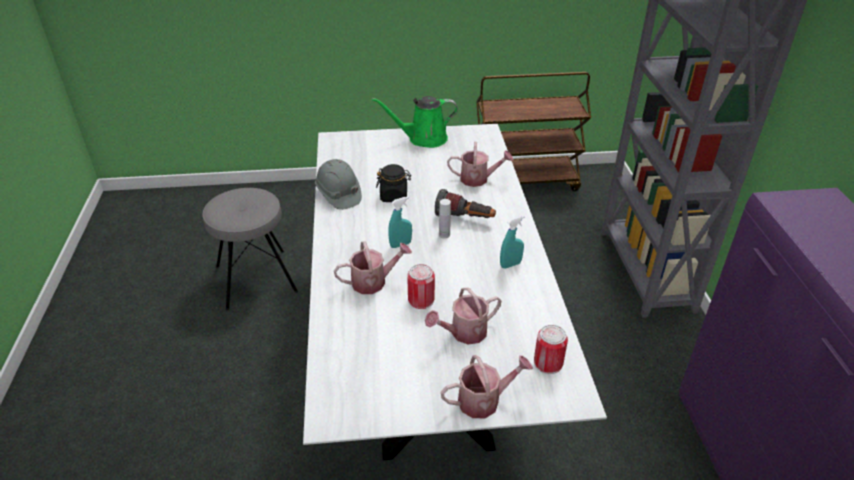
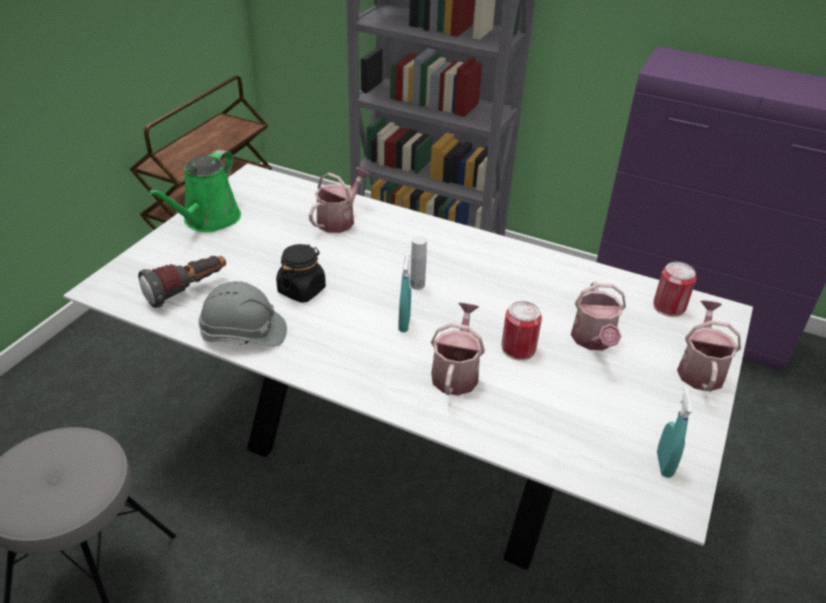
camera: 60 degrees left, 0 degrees up
flashlight [435,189,496,218] -> flashlight moved to [138,256,226,308]
turquoise spray bottle [500,216,525,269] -> turquoise spray bottle moved to [657,387,693,478]

